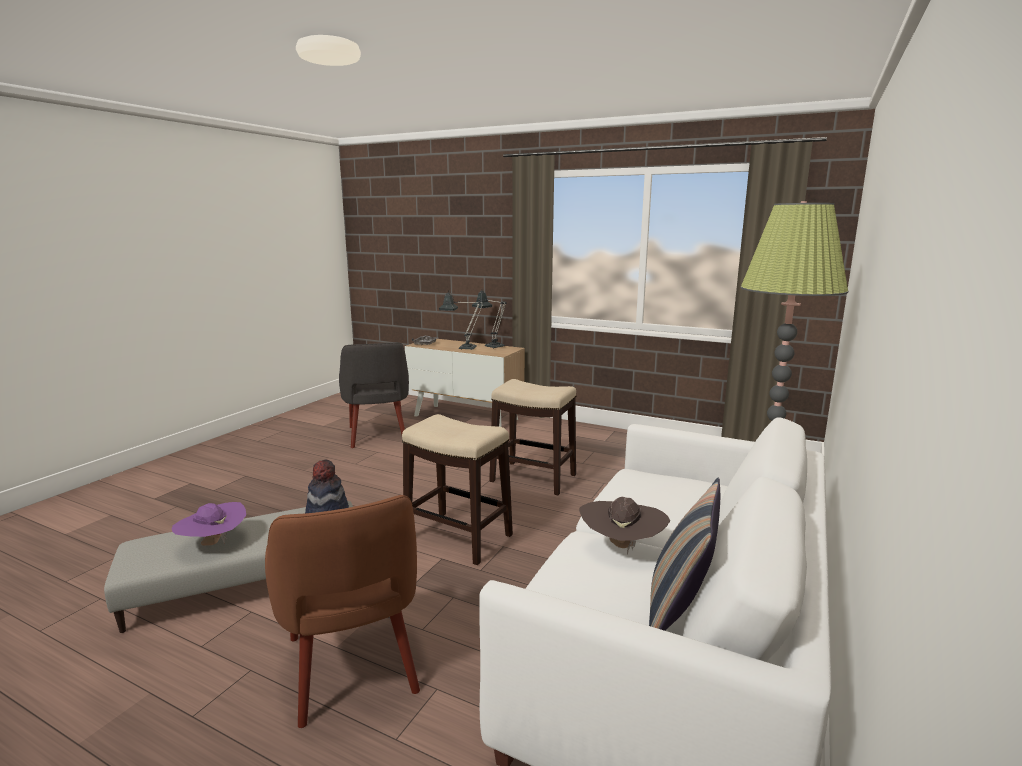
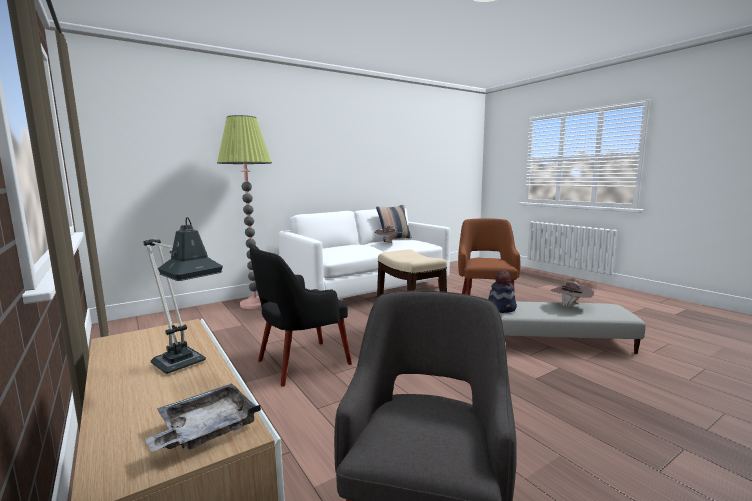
camera: 150 degrees left, 5 degrees down
purple hat [172,502,246,546] -> brown hat [551,281,594,306]
table lamp [472,291,507,349] -> none
stool [489,379,576,495] -> black armchair [250,245,352,387]

